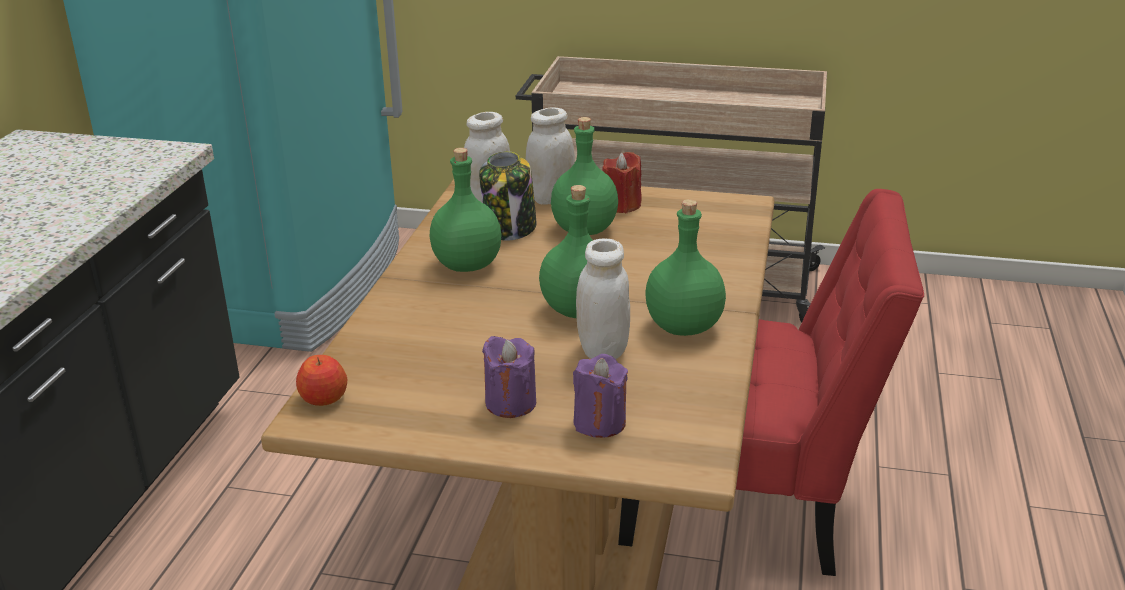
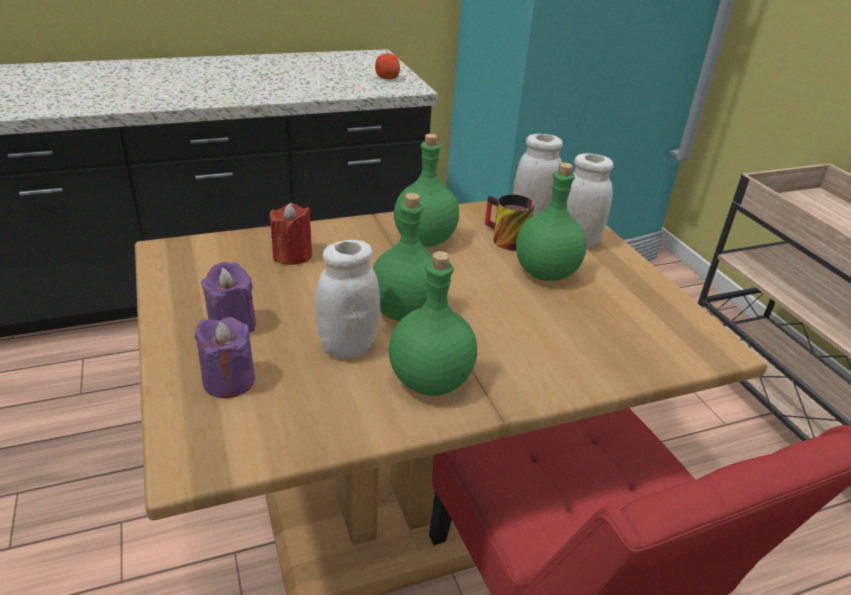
camera: 55 degrees right, 5 degrees up
apple [296,355,347,406] -> apple moved to [375,53,400,79]
jar [479,151,536,241] -> mug [485,195,534,250]
red candle [602,152,642,213] -> red candle moved to [270,203,312,265]

